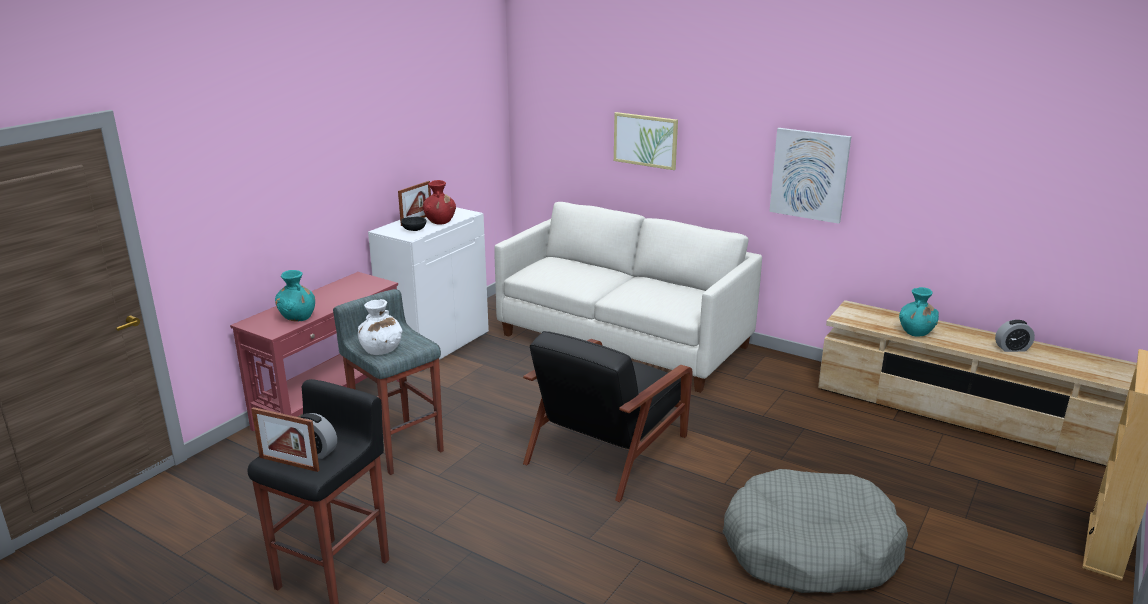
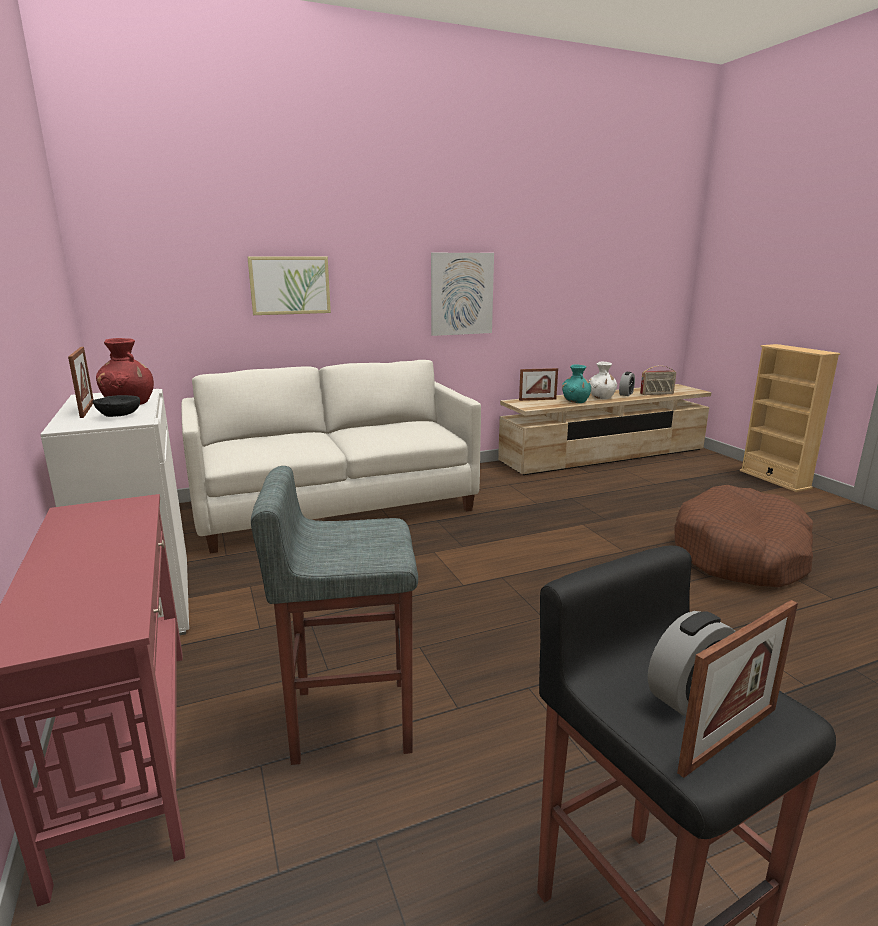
camera: 55 degrees left, 5 degrees down
turquoise vase [275,270,315,321] -> none
white vase [358,299,403,355] -> white vase moved to [589,362,617,399]
black armchair [523,331,693,502] -> none
grey dog bed [723,469,908,593] -> brown dog bed [674,485,813,587]
none -> picture frame [519,368,558,401]
none -> radio [640,365,676,395]

